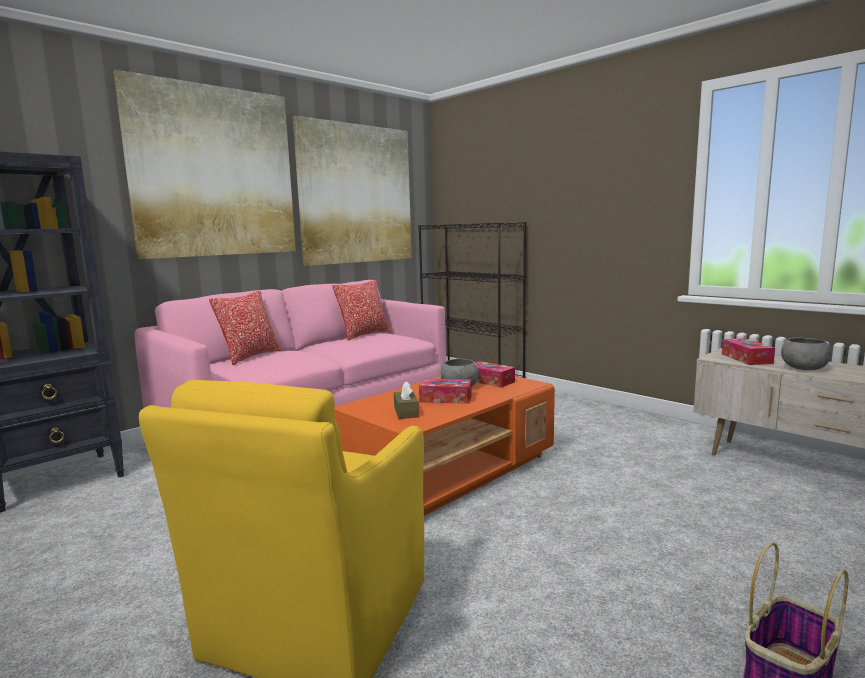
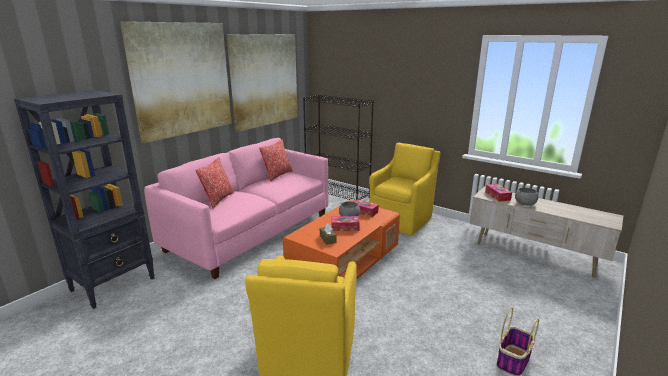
camera: 10 degrees left, 10 degrees up
none -> yellow armchair [369,143,440,236]

